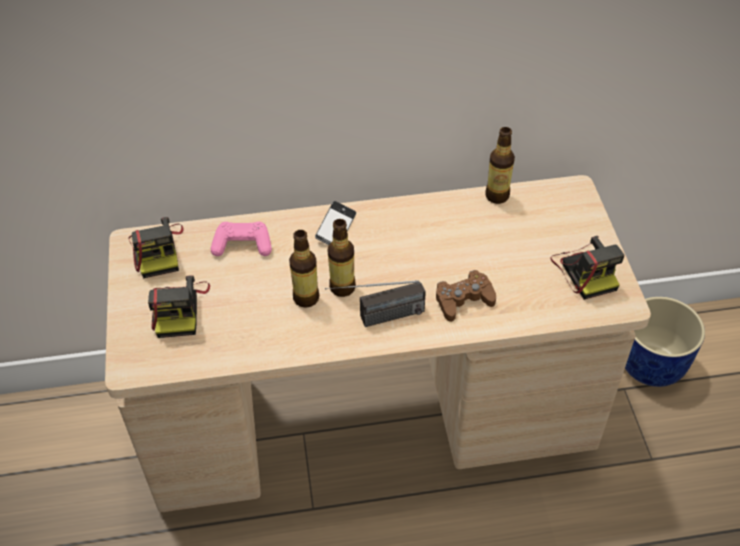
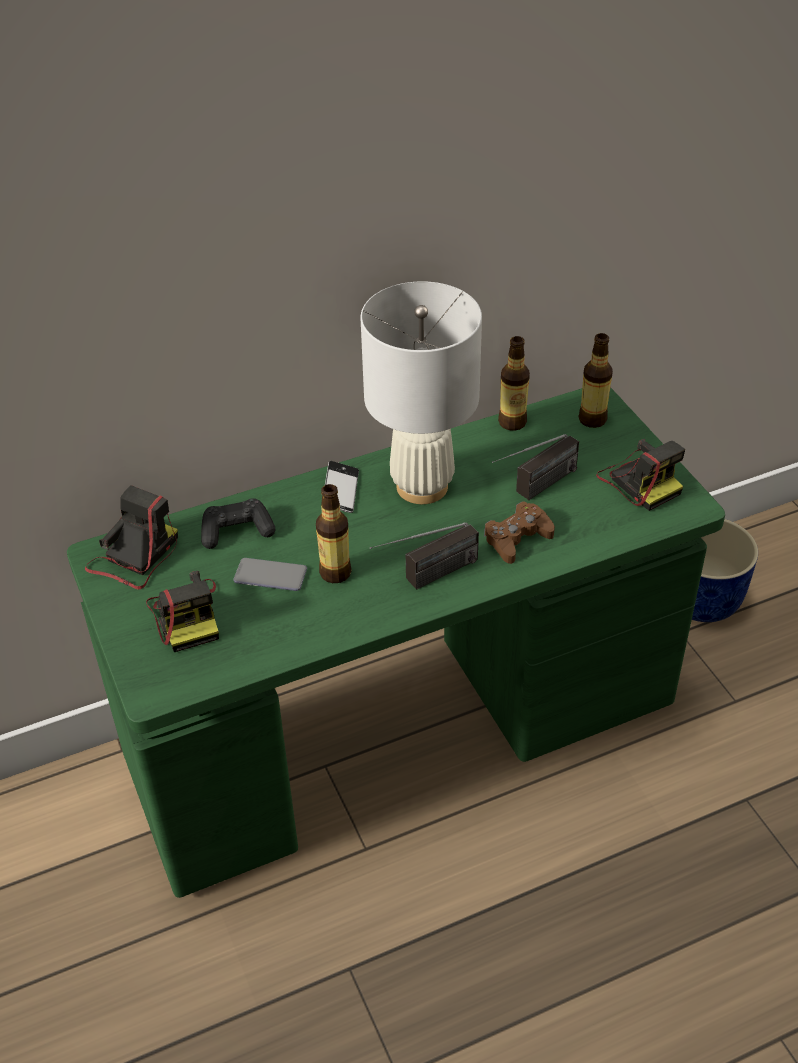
camera: 15 degrees left, 5 degrees down
beige desk [105,175,651,512] -> green desk [67,387,725,898]
camera [129,217,183,278] -> camera turned 120 degrees counterclockwise [85,485,178,589]
pink game controller [211,222,272,256] -> black game controller [201,498,275,549]
bottle [327,219,356,297] -> bottle moved to [579,333,613,428]
none -> phone [233,558,307,591]
none -> white table lamp [360,281,482,504]
none -> radio [492,434,579,500]

